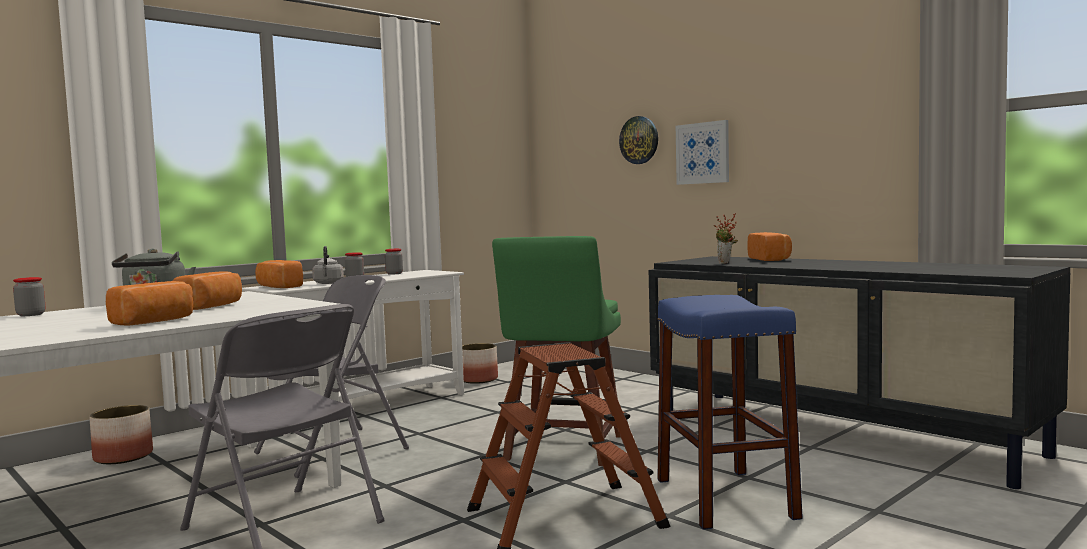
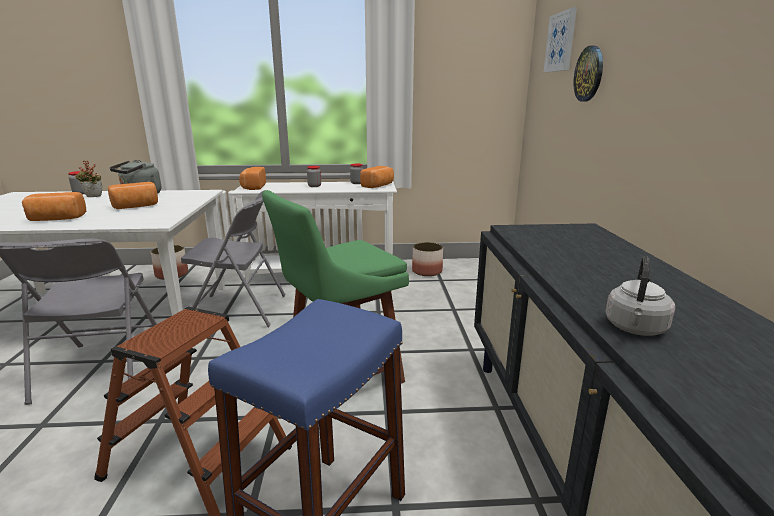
camera: 40 degrees right, 15 degrees up
grey kettle [312,246,344,284] -> grey kettle moved to [605,256,675,336]
picture [676,120,729,185] -> picture moved to [544,7,577,72]
potted plant [714,213,738,264] -> potted plant moved to [75,160,102,197]
bread [747,232,792,261] -> bread moved to [360,166,394,188]

